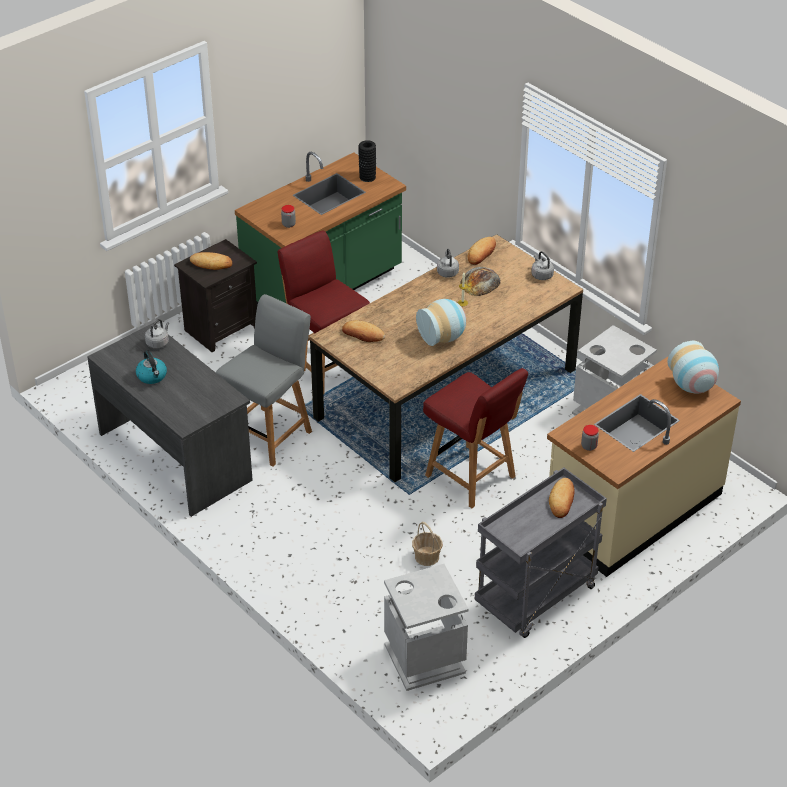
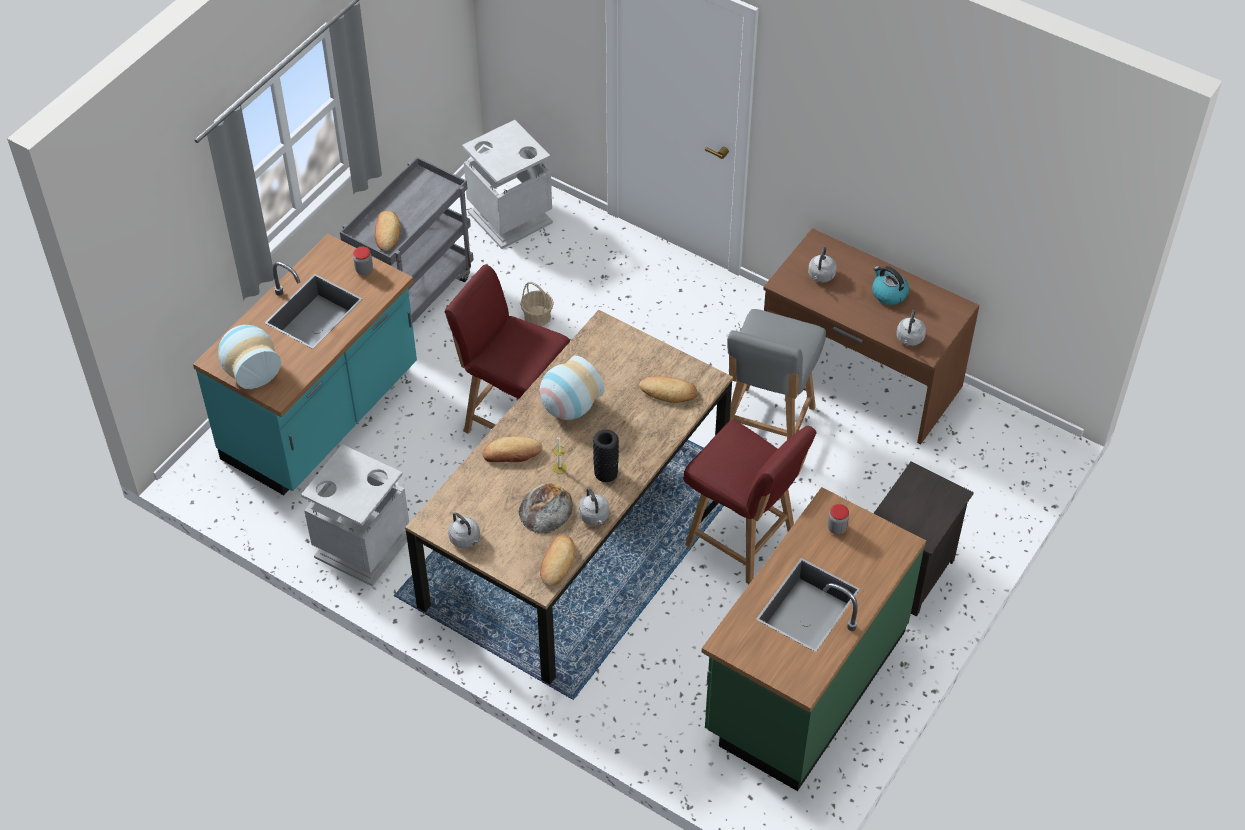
camera: 165 degrees right, 10 degrees up
grey desk [87,323,253,517] -> brown desk [763,228,979,445]
bread [190,252,232,270] -> bread moved to [483,436,542,462]
black vase [358,140,376,182] -> black vase moved to [593,430,619,482]
beige counter [547,357,741,577] -> turquoise counter [193,234,417,495]
none -> grey kettle [808,247,837,283]

